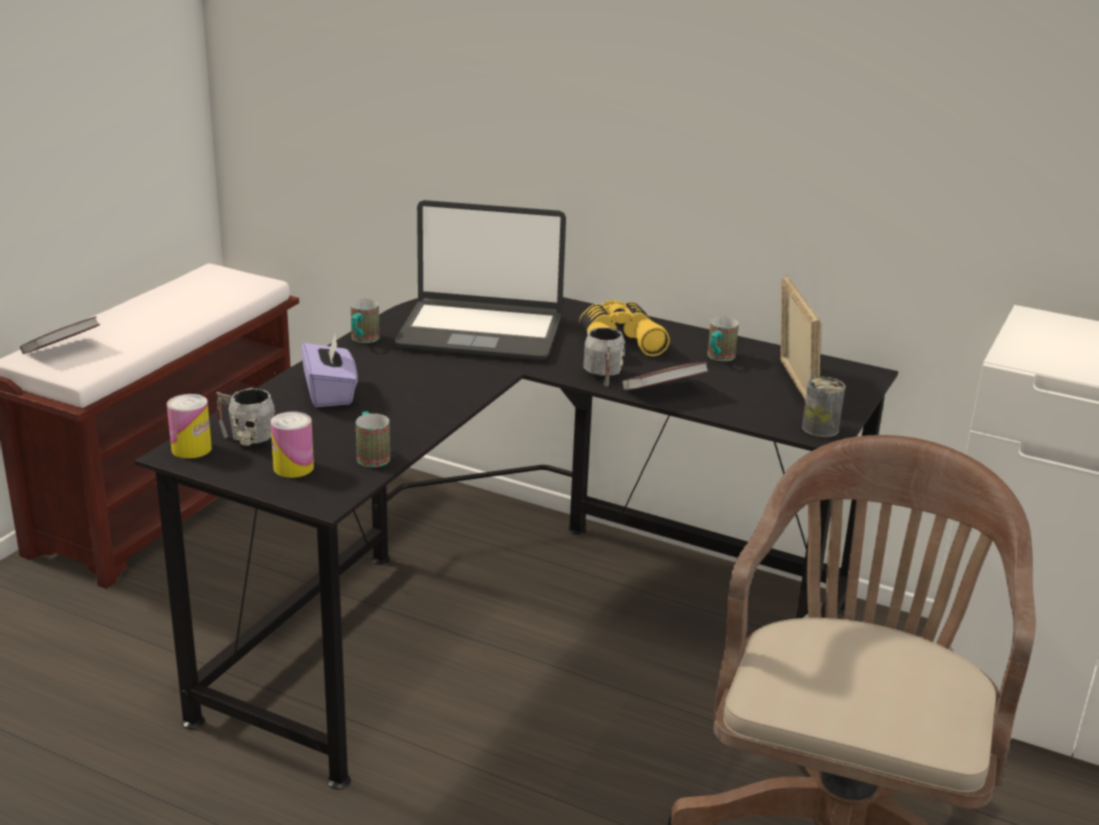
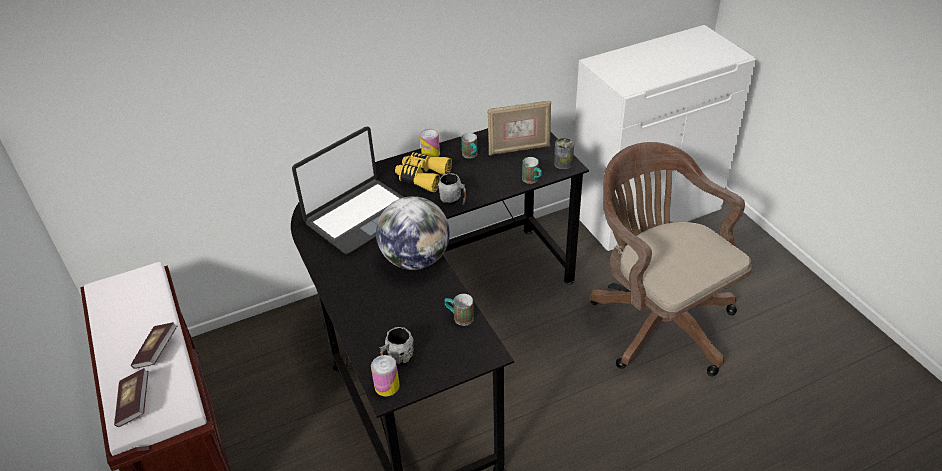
camera: 50 degrees left, 15 degrees up
can [270,412,314,478] -> can moved to [420,129,440,157]
purple tissue box [301,333,358,407] -> none
mug [351,299,380,343] -> mug moved to [522,157,542,184]
book [621,362,709,390] -> book moved to [131,322,177,369]
picture frame [780,275,821,399] -> picture frame turned 135 degrees clockwise [487,101,551,156]
none -> globe [376,196,450,270]

